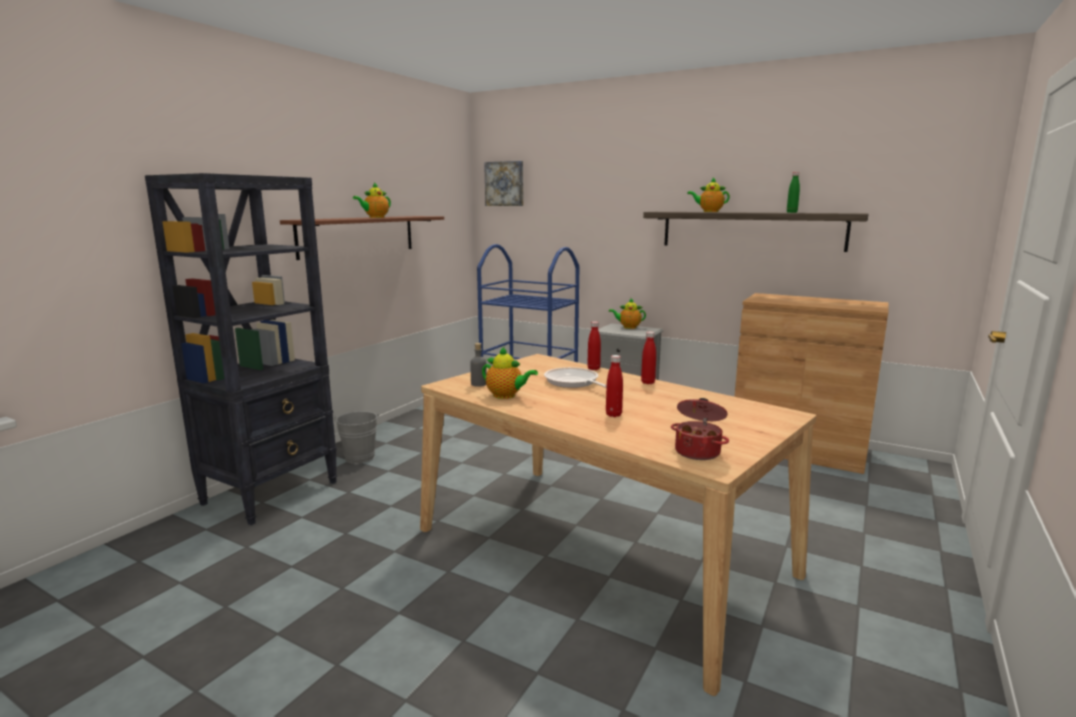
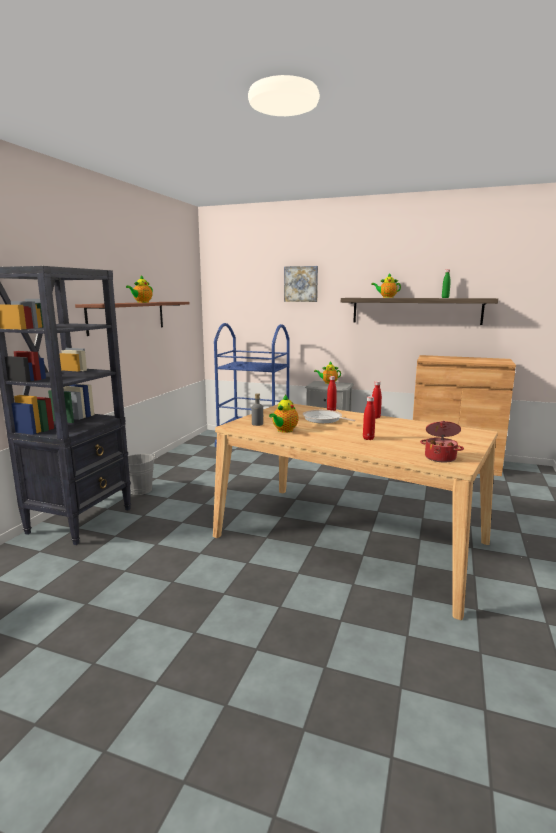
camera: 10 degrees left, 0 degrees up
teapot [482,346,538,399] -> teapot turned 105 degrees clockwise [269,395,299,433]
picture [484,161,523,206] -> picture moved to [284,266,318,302]

